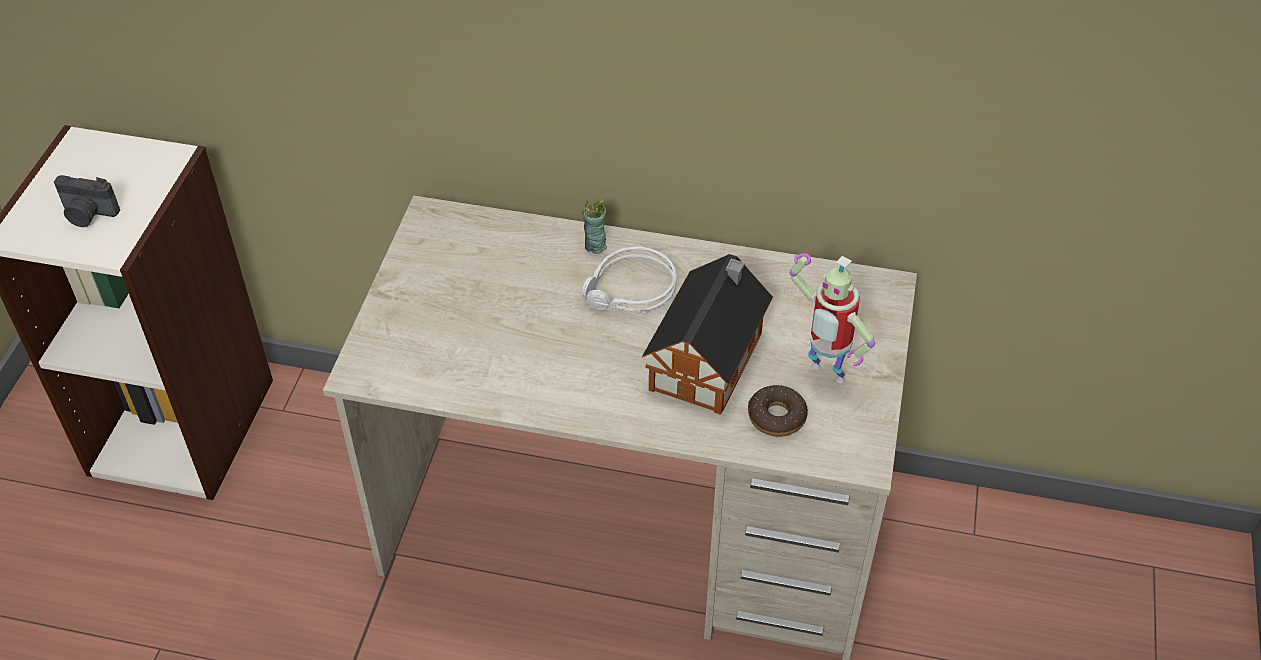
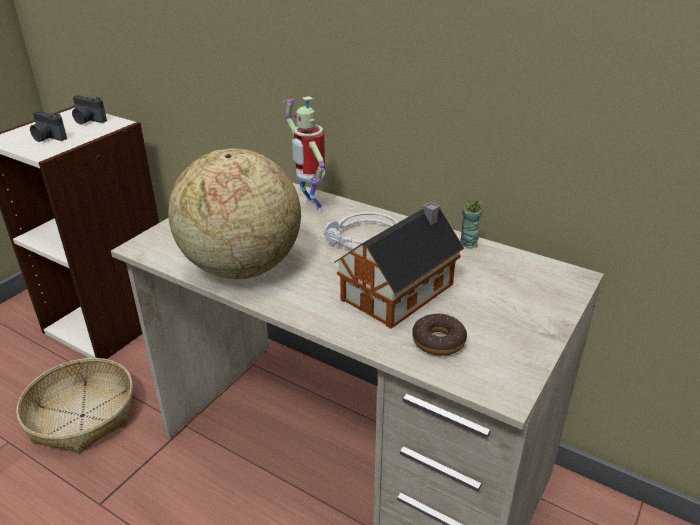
camera: 20 degrees right, 15 degrees down
cup [582,200,607,254] -> cup moved to [461,200,483,249]
toy robot [789,253,875,383] -> toy robot moved to [283,96,325,213]
none -> basket [16,358,133,454]
none -> camera [72,95,107,125]
none -> globe [168,148,301,279]

